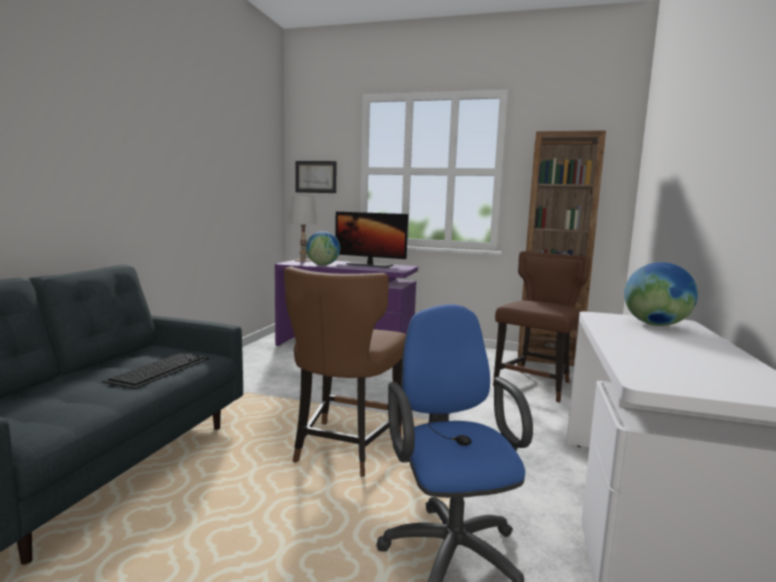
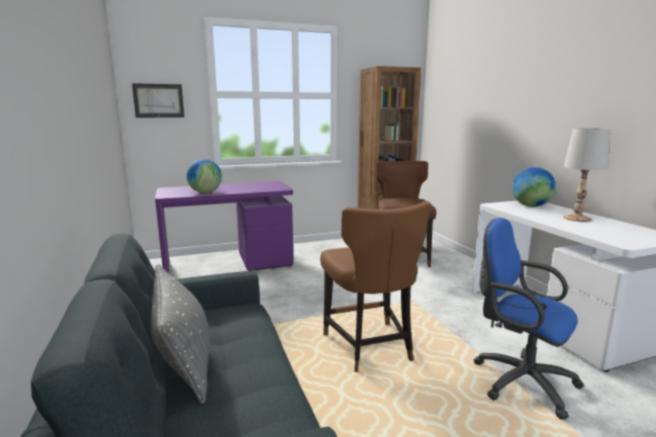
camera: 35 degrees left, 5 degrees up
keyboard [102,353,209,389] -> none
white table lamp [290,196,317,262] -> white table lamp moved to [564,128,610,222]
monitor [335,212,408,268] -> none
none -> grey pillow [150,264,210,404]

